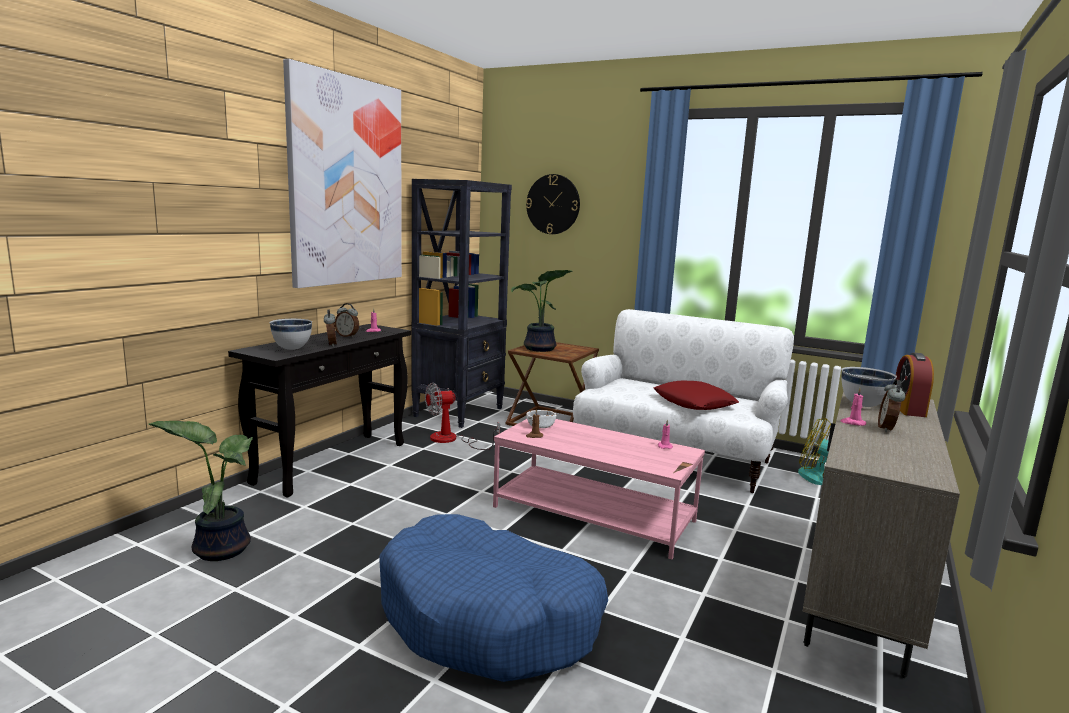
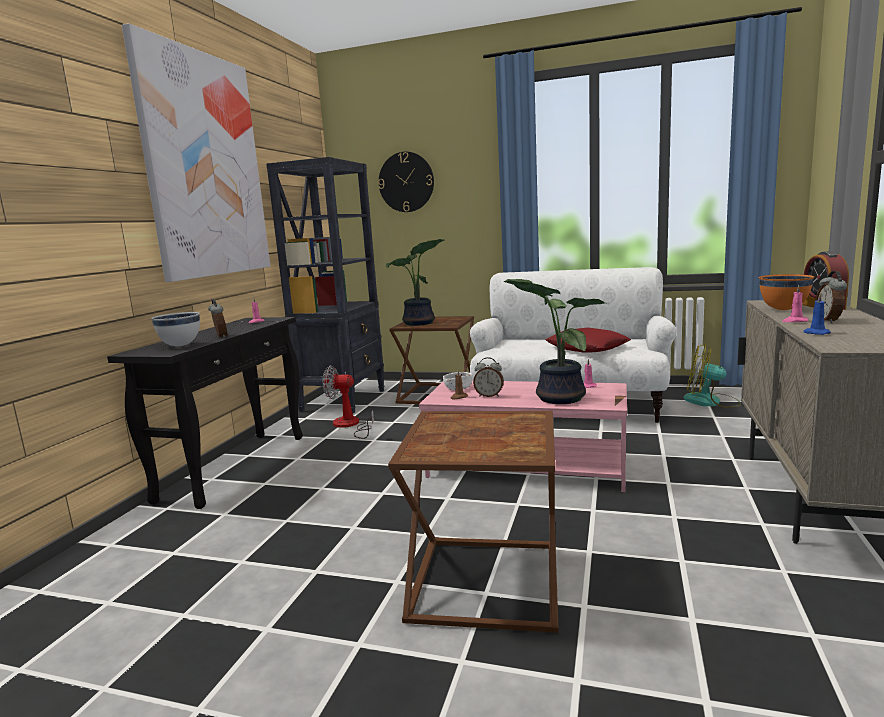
camera: 10 degrees left, 0 degrees up
potted plant [148,421,253,561] -> potted plant moved to [504,279,605,404]
alarm clock [335,303,359,338] -> alarm clock moved to [473,357,504,397]
blue dog bed [380,514,608,682] -> brown side table [388,411,559,633]
fan [425,383,500,450] -> fan turned 45 degrees clockwise [323,366,374,439]
white bowl [841,367,897,407] -> orange bowl [759,274,814,310]
none -> blue candle [803,293,831,335]

